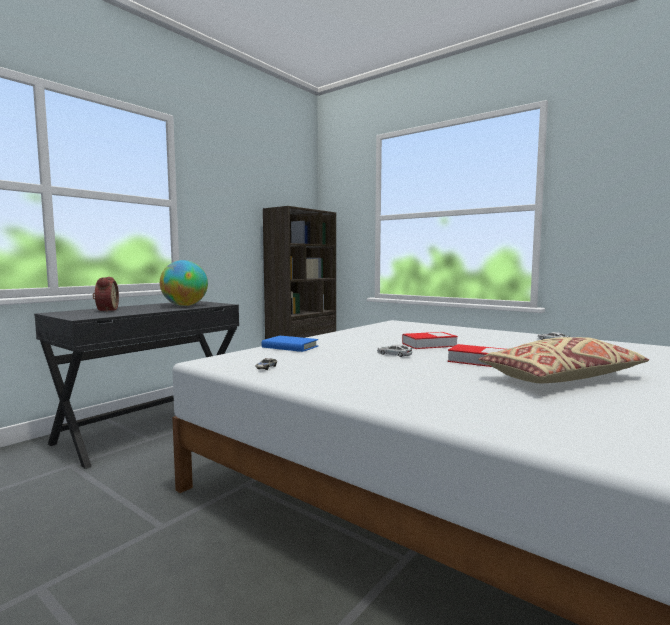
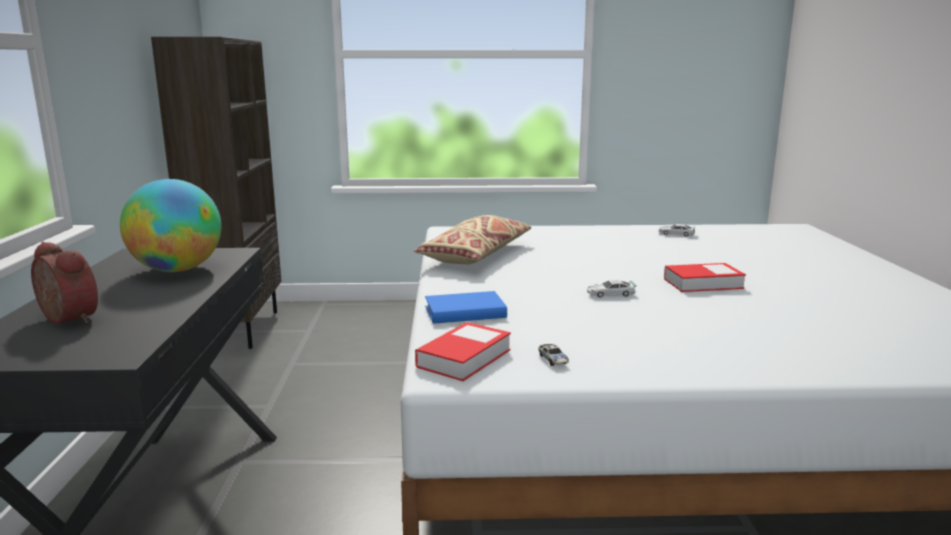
camera: 40 degrees left, 10 degrees up
book [402,332,458,349] -> book moved to [415,322,511,381]
beige pillow [478,337,649,383] -> beige pillow moved to [414,215,531,265]

